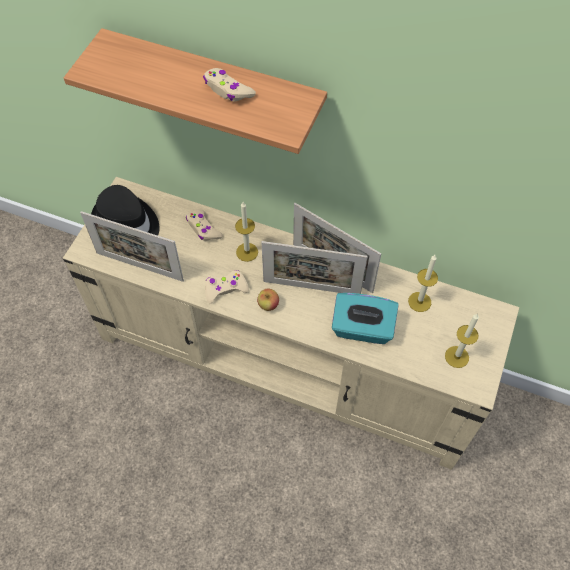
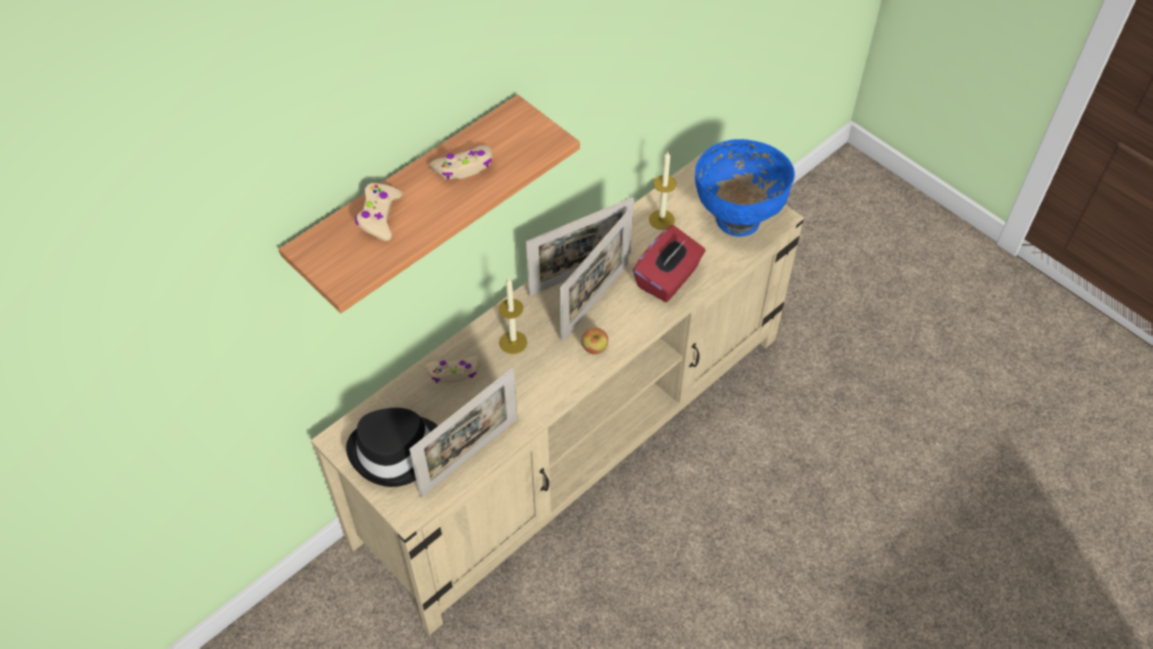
camera: 65 degrees left, 5 degrees down
beige game controller [205,270,249,303] -> beige game controller moved to [355,183,402,241]
turquoise tissue box [332,293,398,344] -> red tissue box [633,225,706,302]
candle [445,314,479,368] -> blue bowl [695,139,795,237]

